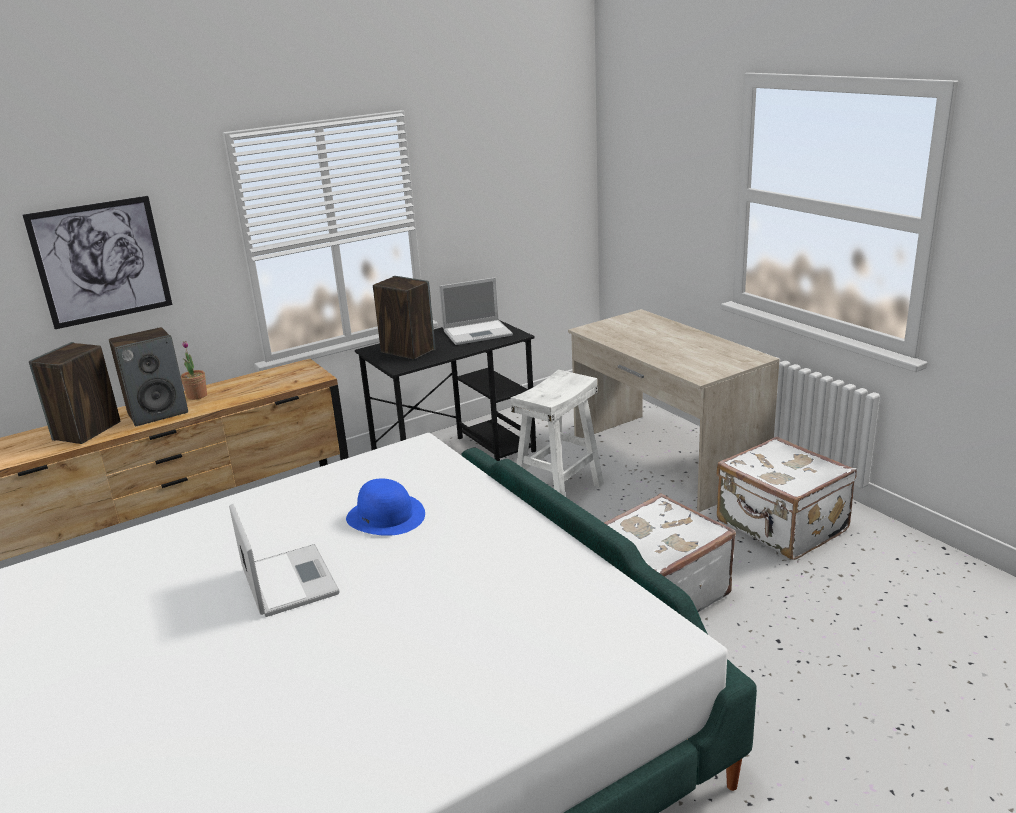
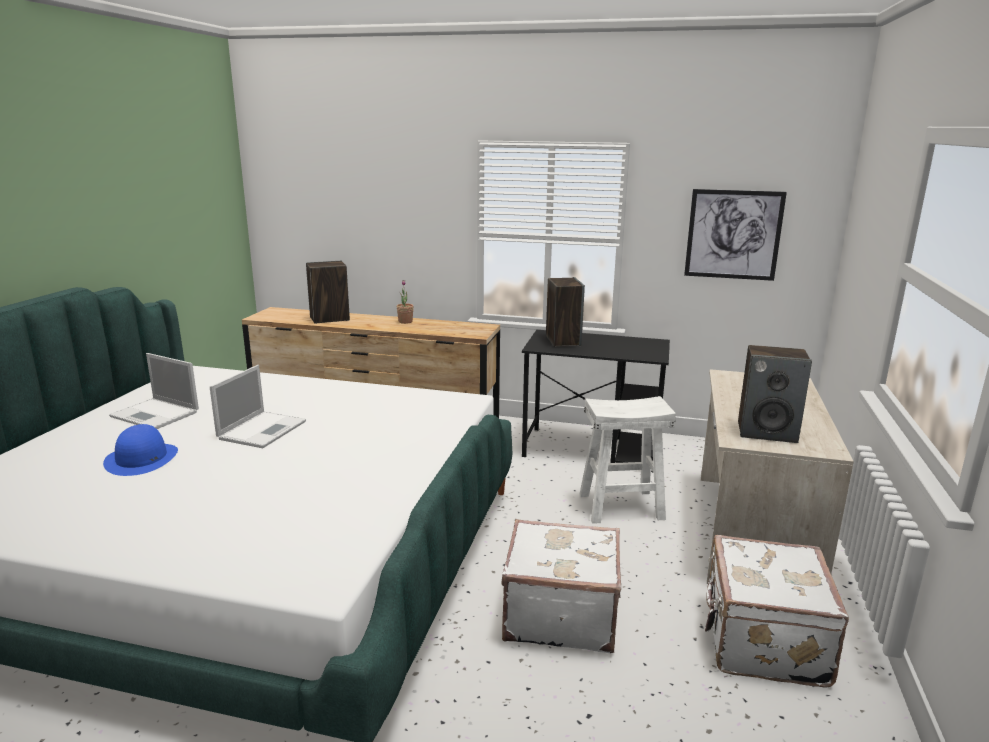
camera: 45 degrees right, 5 degrees down
picture [23,196,172,329] -> picture moved to [684,189,787,281]
speaker [109,327,188,426] -> speaker moved to [738,345,812,443]
blue hat [346,478,425,536] -> blue hat moved to [103,424,178,476]
laptop [439,277,513,345] -> laptop moved to [109,353,199,429]

